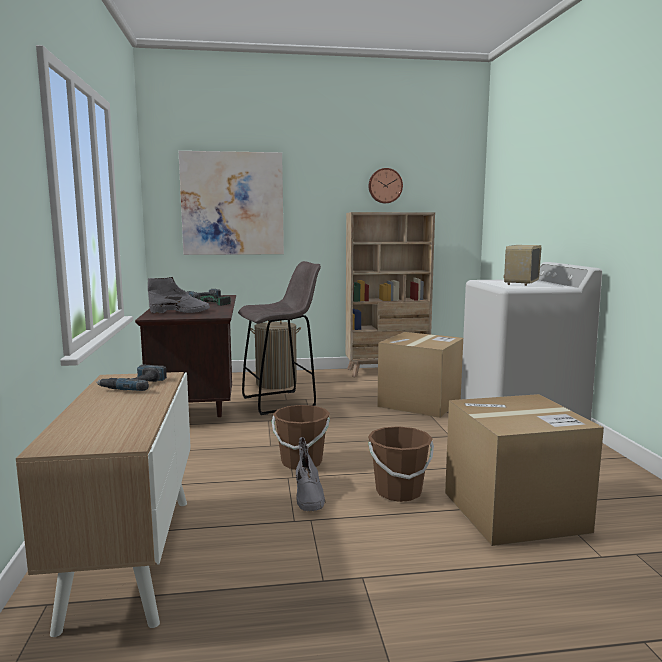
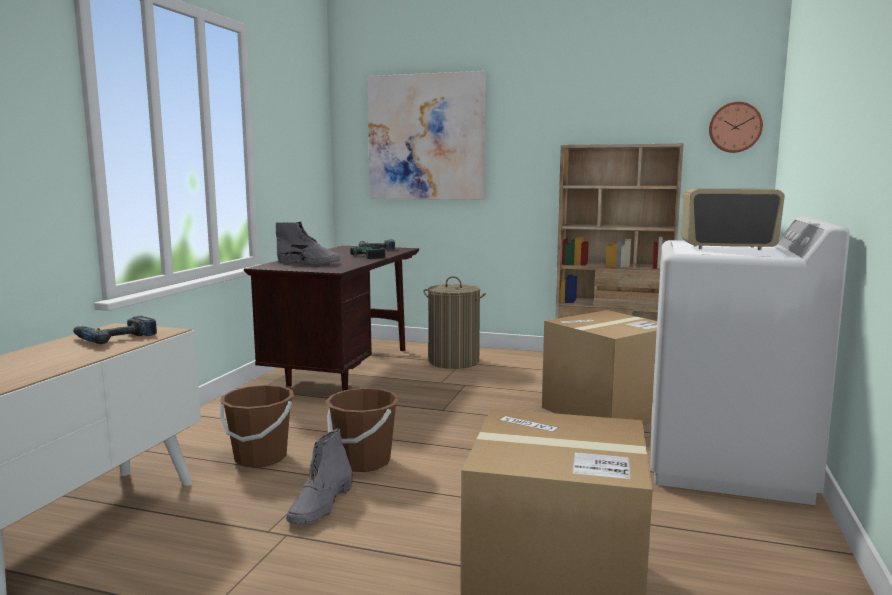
camera: 25 degrees right, 0 degrees up
grey stool [238,261,321,415] -> none
brown bucket [368,426,434,502] -> brown bucket moved to [220,385,294,468]
wall clock [369,168,403,203] -> wall clock moved to [709,102,763,153]
radio [503,245,541,286] -> radio turned 45 degrees clockwise [682,188,785,250]

